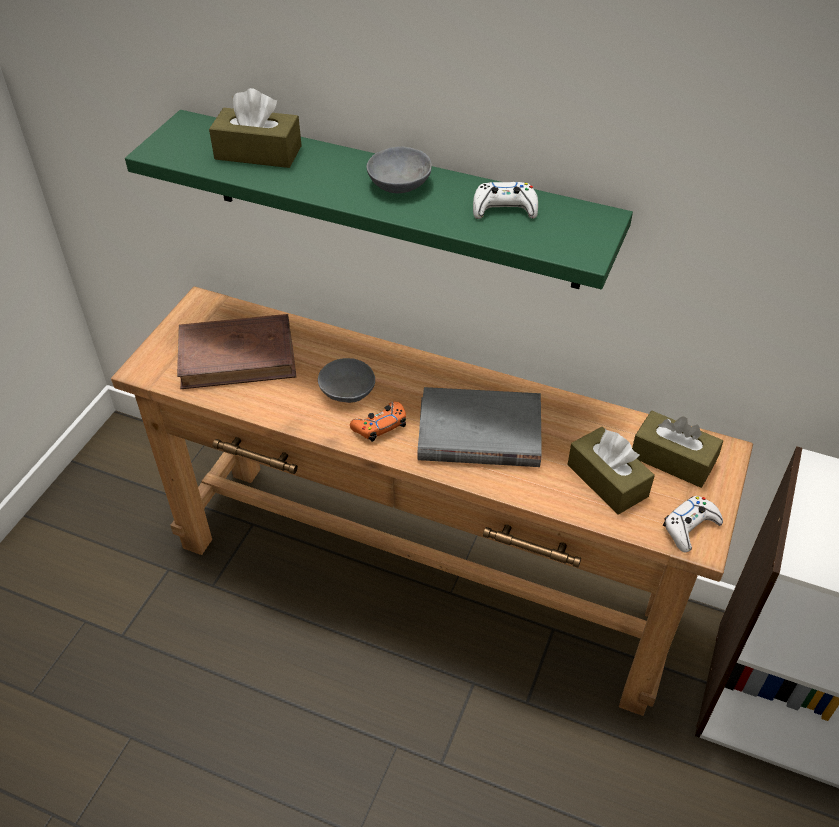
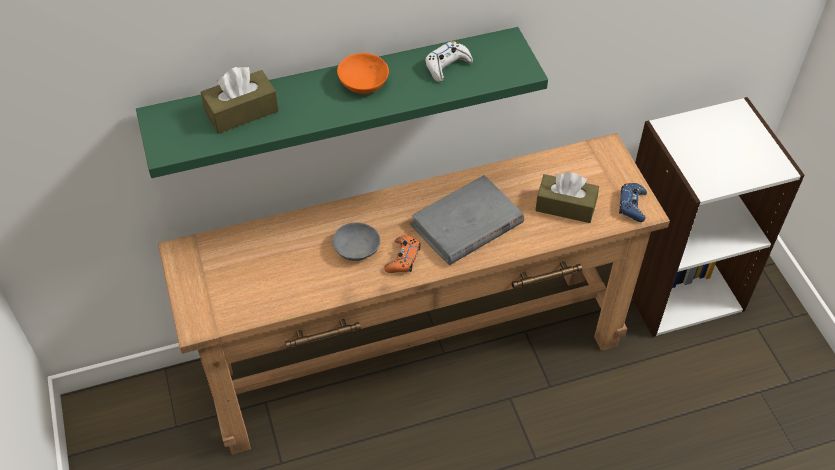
camera: 40 degrees left, 5 degrees up
brown book [177,314,297,389] -> none
grey bowl [367,146,432,193] -> orange bowl [337,53,389,94]
brown tissue box [632,411,723,488] -> none
white game controller [663,496,723,553] -> blue game controller [619,183,647,222]

